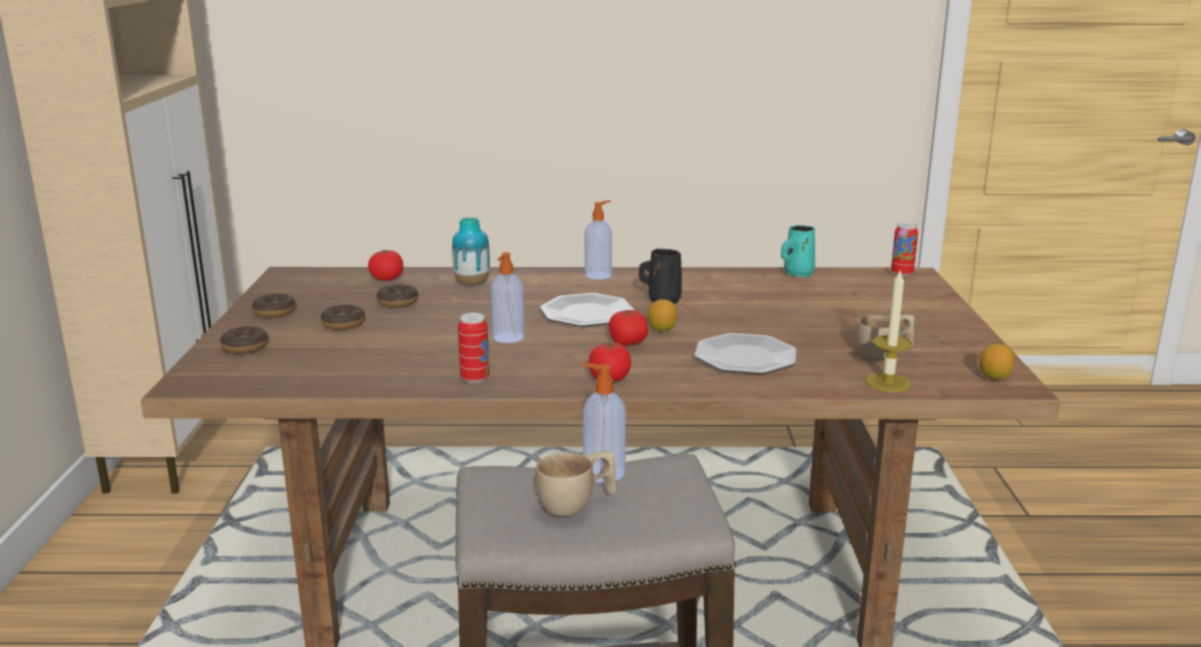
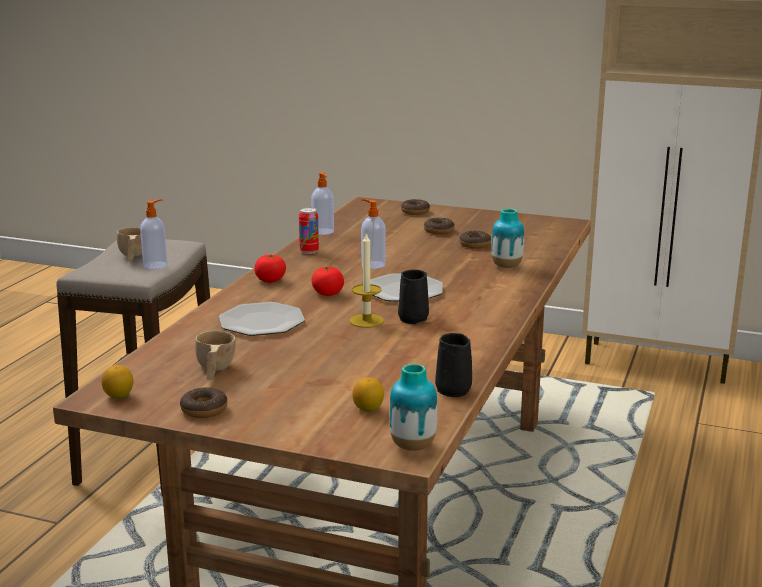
camera: 110 degrees right, 0 degrees up
donut [252,293,296,318] -> donut moved to [180,387,227,418]
tomato [368,250,403,281] -> none
soap dispenser [585,200,612,280] -> soap dispenser moved to [311,172,334,235]
lemon [648,299,678,331] -> lemon moved to [352,377,384,412]
turquoise mug [781,225,815,277] -> black mug [435,333,472,397]
candle [866,271,912,392] -> candle moved to [350,232,384,328]
can [891,222,918,277] -> vase [389,363,437,451]

